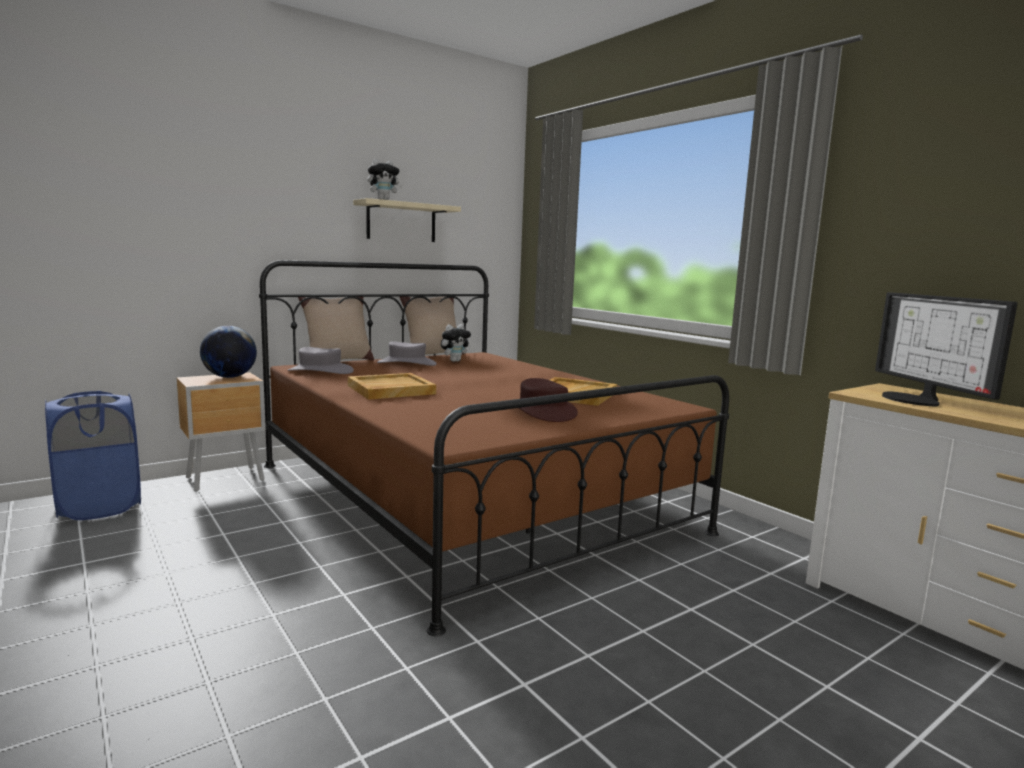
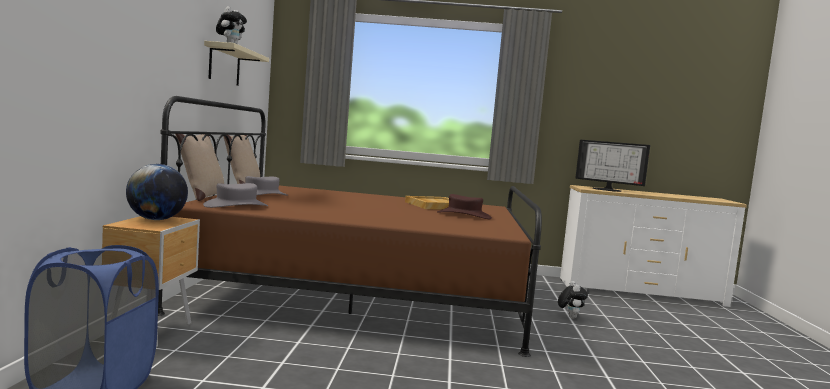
camera: 50 degrees left, 5 degrees down
beige tray [348,373,436,400] -> none
plush toy [441,324,471,362] -> plush toy moved to [558,281,588,319]

